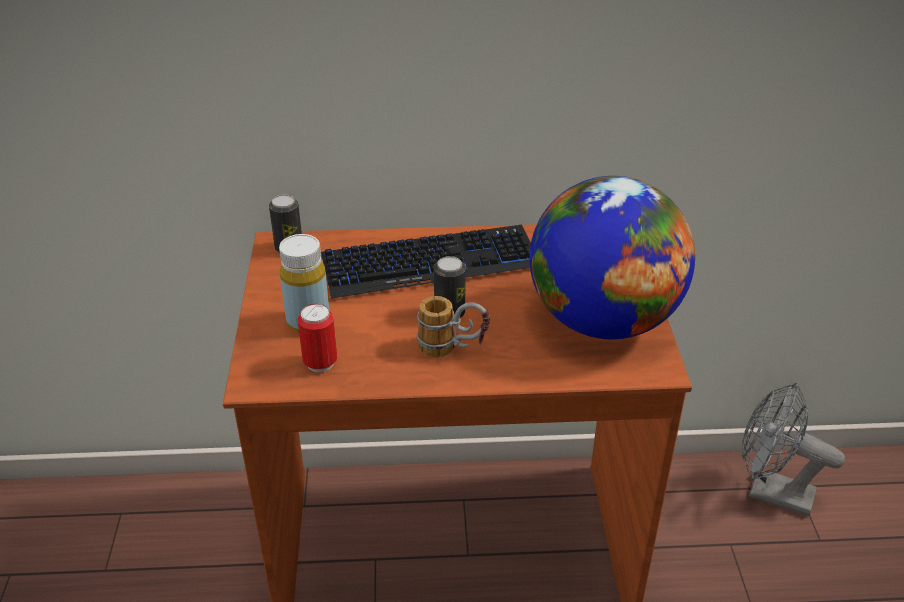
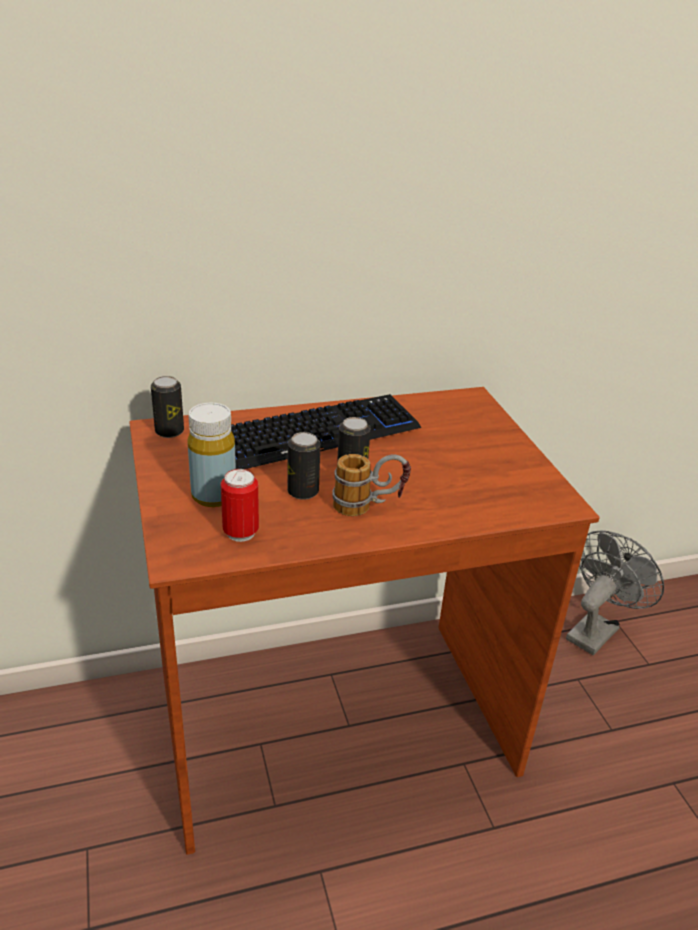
camera: 15 degrees left, 5 degrees down
globe [529,176,695,339] -> none
grey fan [742,383,845,516] -> grey fan turned 120 degrees clockwise [566,531,664,655]
none -> can [287,432,321,500]

